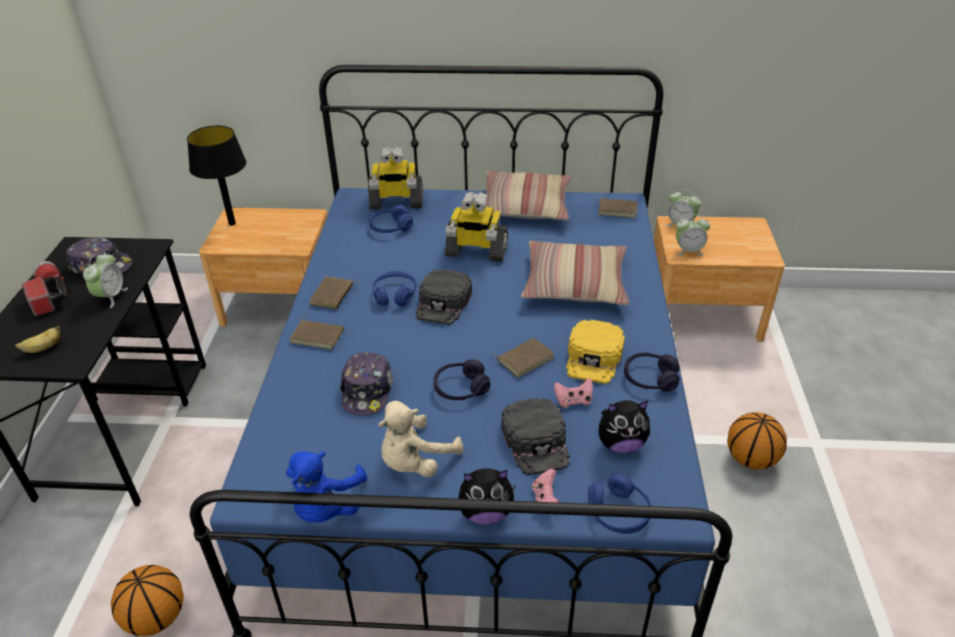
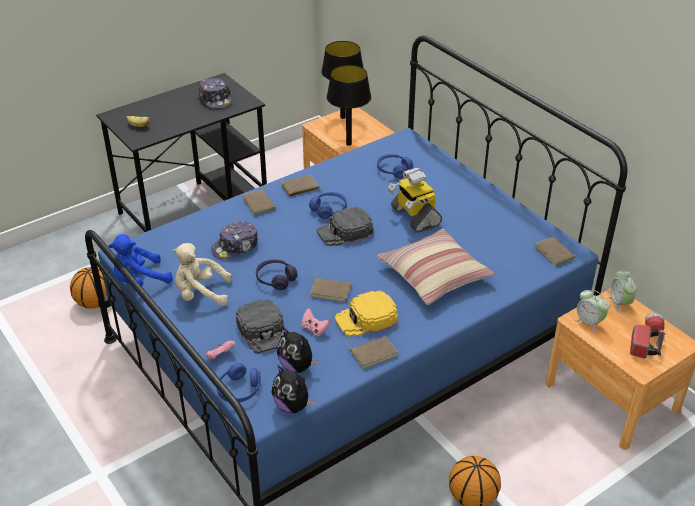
camera: 50 degrees right, 0 degrees up
flashlight [22,261,68,316] -> flashlight moved to [630,313,665,359]
alarm clock [83,253,128,308] -> none
toy robot [368,146,423,209] -> none
plush toy [458,468,516,525] -> plush toy moved to [271,365,315,413]
pillow [486,171,571,220] -> none
black cap [501,398,570,475] -> black cap turned 60 degrees counterclockwise [236,299,284,354]
purple headphones [624,352,680,391] -> brown book [347,336,398,369]
none -> black table lamp [327,65,371,146]

